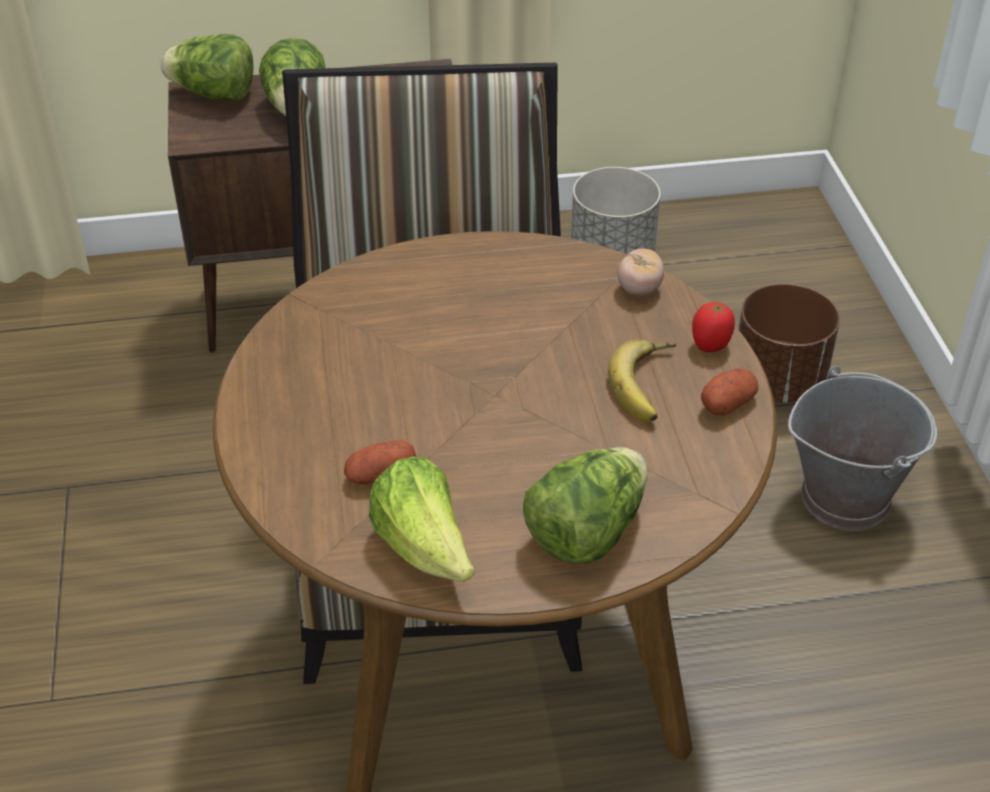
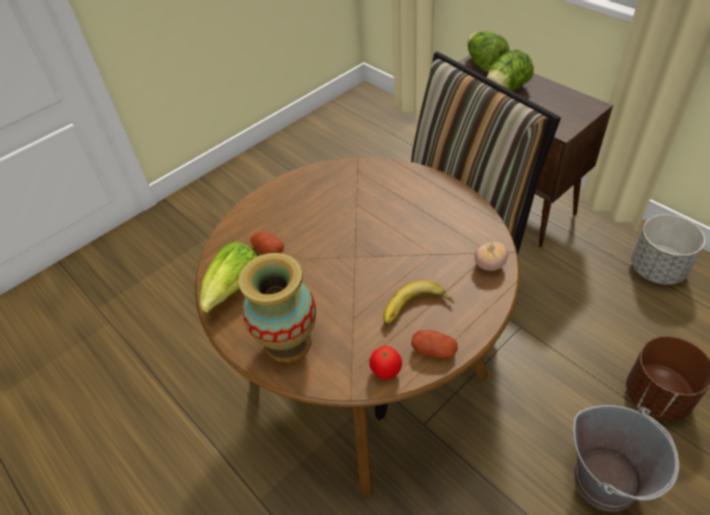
camera: 60 degrees right, 5 degrees up
lettuce [523,447,648,564] -> vase [238,253,316,363]
tomato [692,302,735,352] -> tomato moved to [369,346,402,379]

